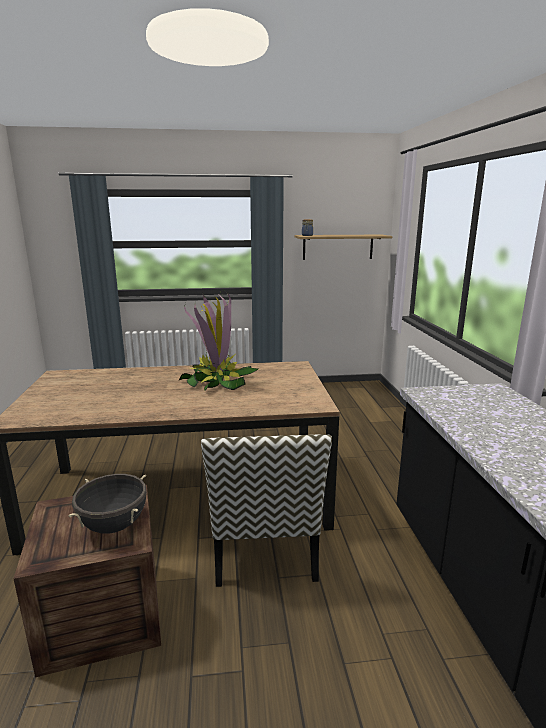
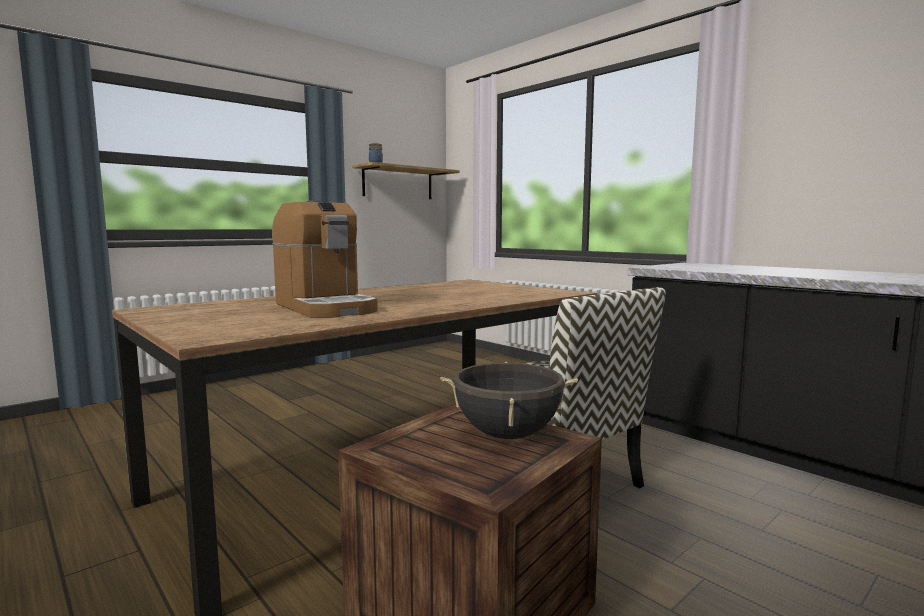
camera: 35 degrees left, 10 degrees down
potted plant [179,291,258,390] -> none
none -> coffee machine [272,200,378,318]

